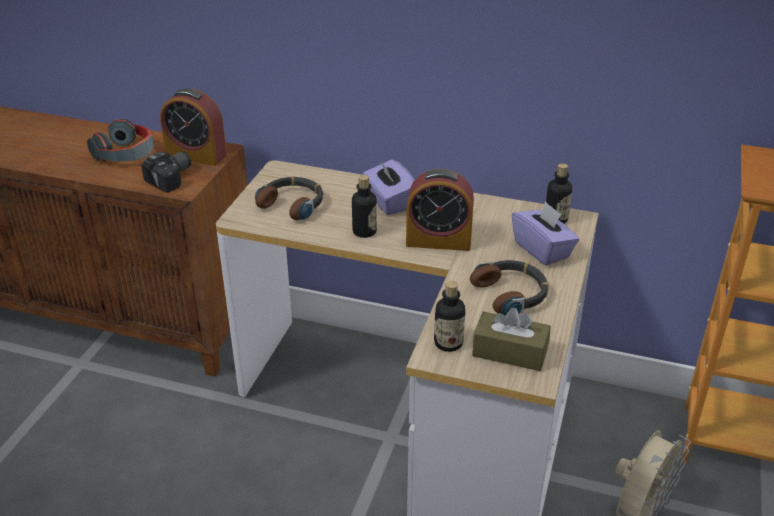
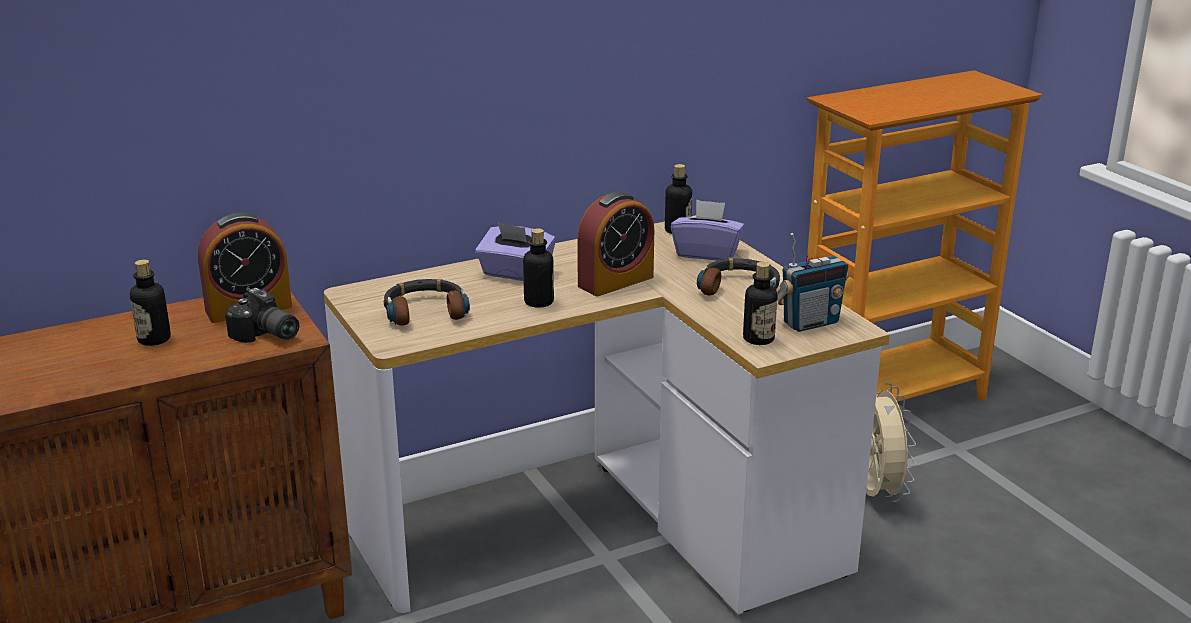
camera: 45 degrees left, 10 degrees down
headphones [87,119,154,162] -> bottle [130,260,171,346]
camera [141,151,191,193] -> camera turned 135 degrees clockwise [225,288,299,343]
brown tissue box [472,307,551,371] -> radio [777,233,848,332]

